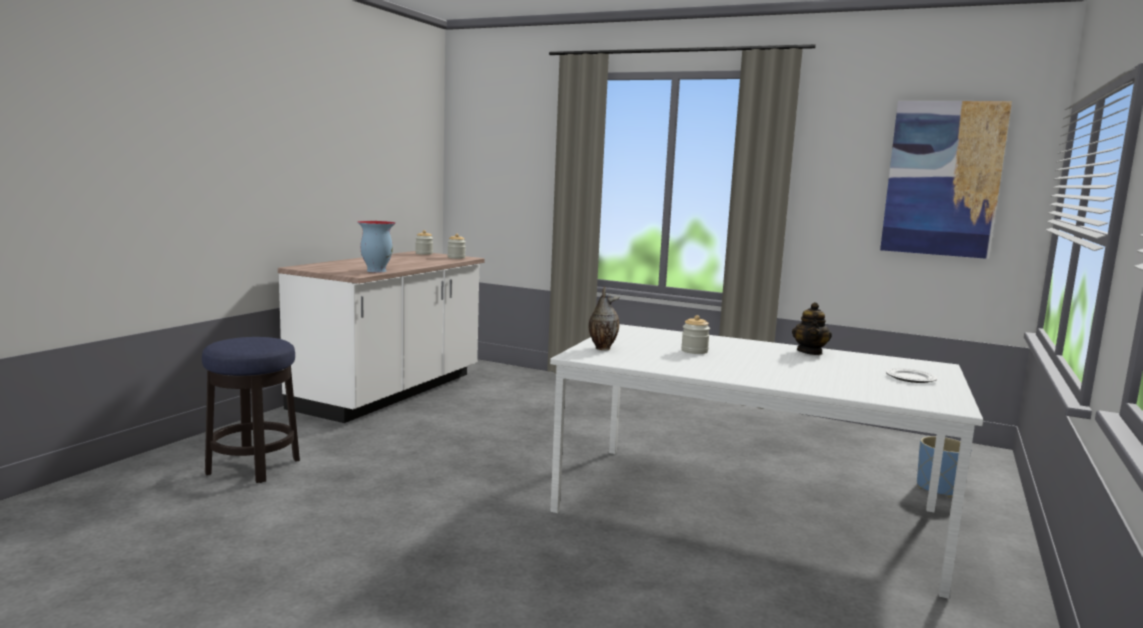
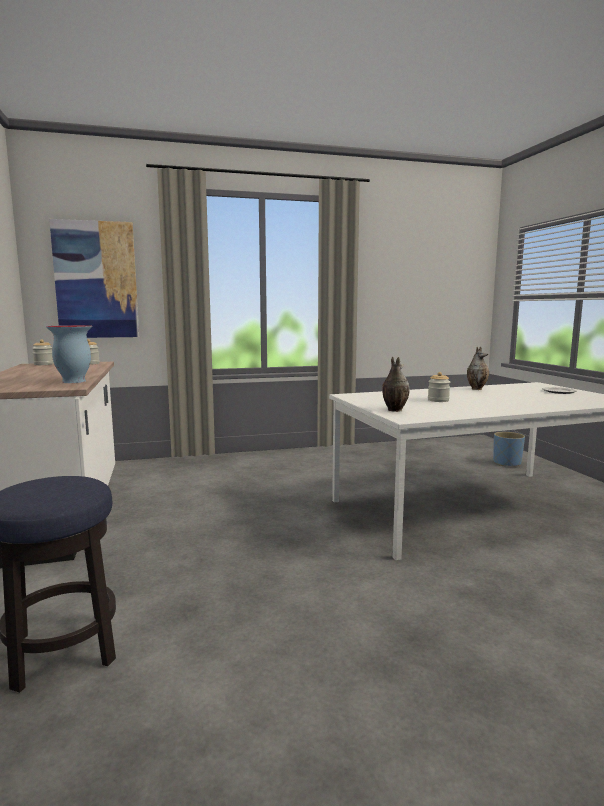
camera: 40 degrees left, 0 degrees up
teapot [792,302,832,355] -> vase [467,346,489,390]
picture [880,101,1012,259] -> picture moved to [49,219,139,338]

